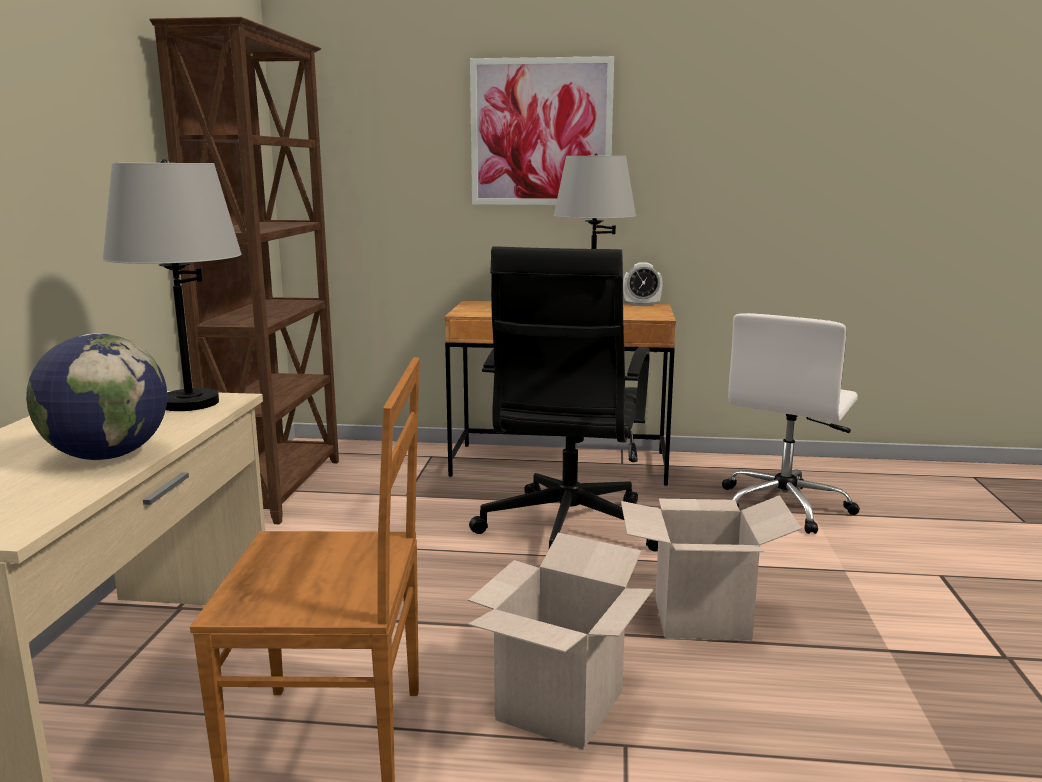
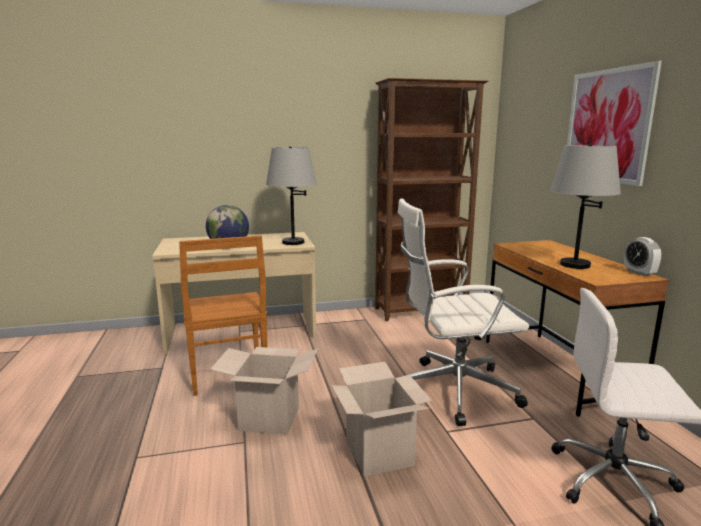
camera: 70 degrees right, 0 degrees up
black office chair [469,247,658,552] -> white office chair [397,198,529,426]

